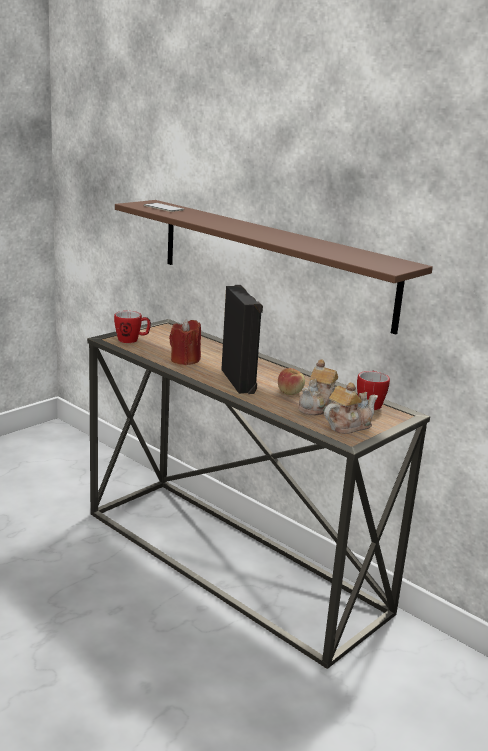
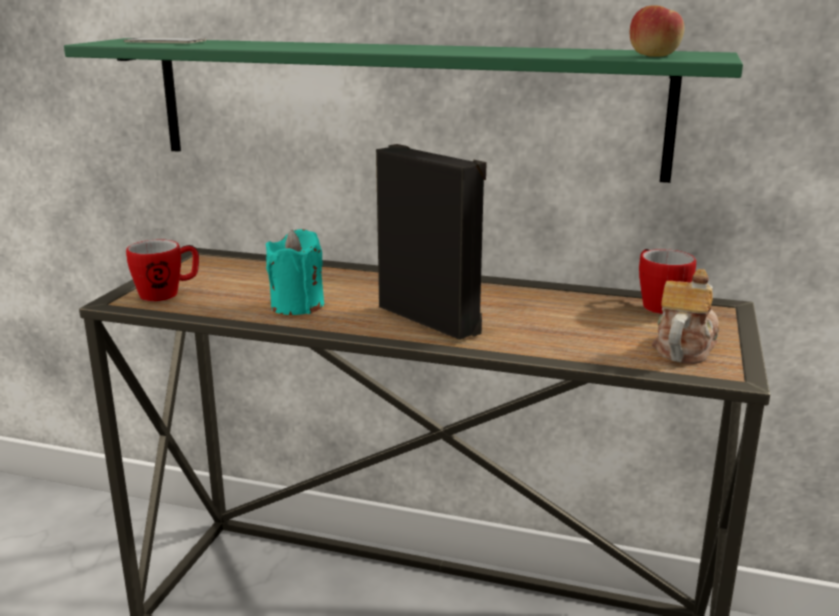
camera: 25 degrees left, 0 degrees up
brown shelf [115,200,433,335] -> green shelf [64,38,743,183]
red candle [169,319,201,365] -> turquoise candle [266,229,324,315]
apple [278,368,305,395] -> apple moved to [630,5,684,57]
teapot [298,359,338,416] -> none

